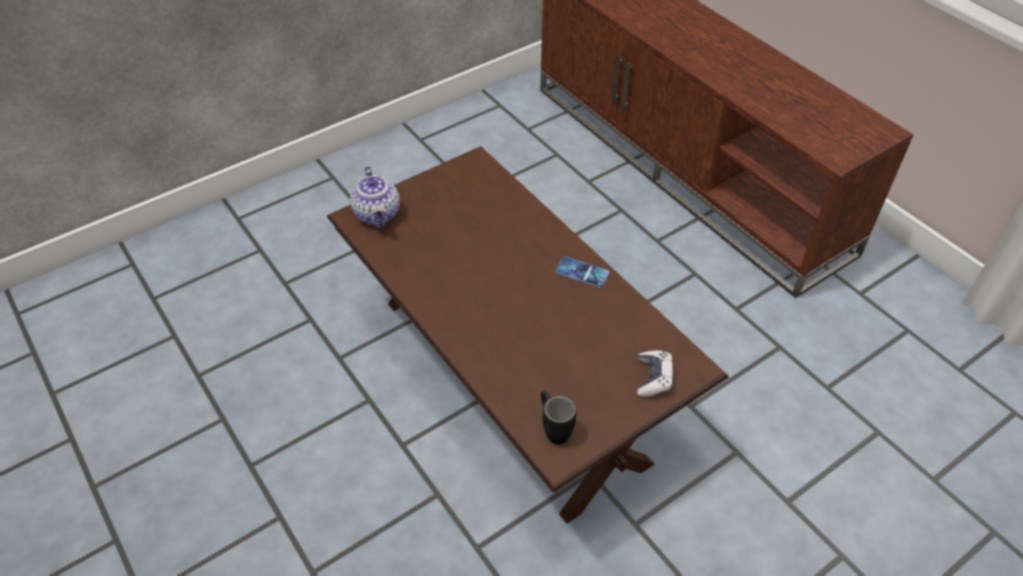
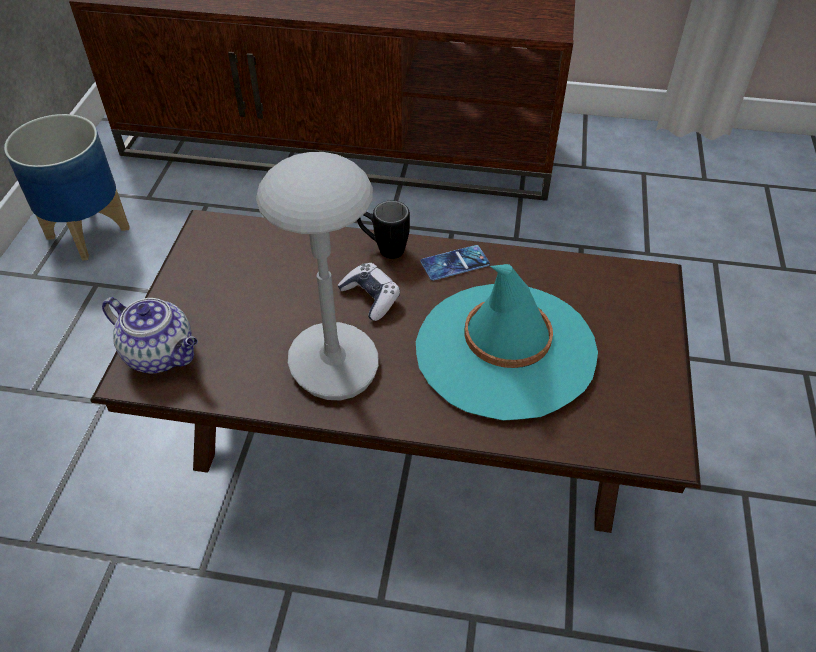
camera: 45 degrees left, 0 degrees up
black mug [541,390,577,445] -> black mug moved to [357,201,410,259]
game controller [637,351,673,397] -> game controller moved to [337,263,400,321]
none -> planter [4,114,130,261]
none -> grey table lamp [256,152,379,401]
none -> turquoise hat [416,264,598,421]

